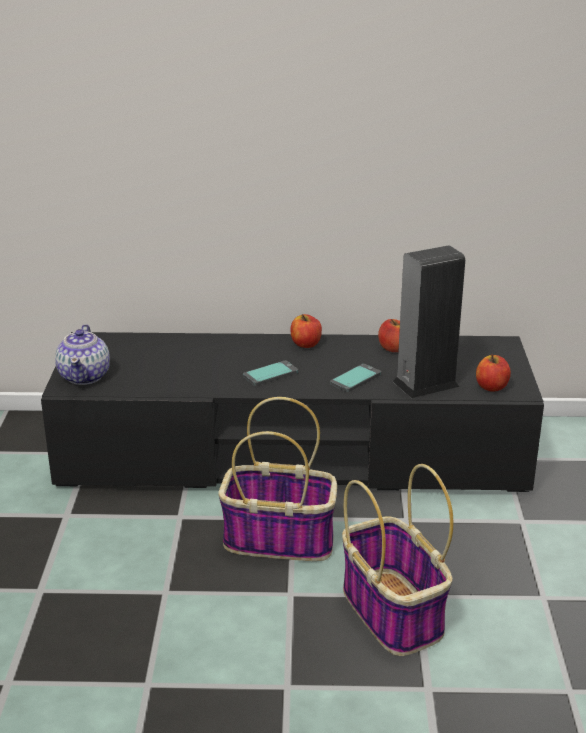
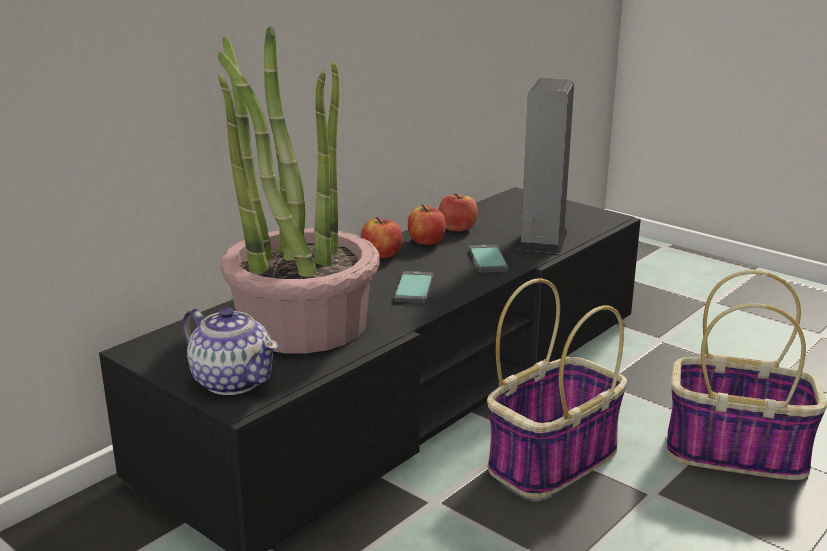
camera: 50 degrees left, 5 degrees down
apple [476,354,511,392] -> apple moved to [408,204,446,245]
none -> potted plant [218,26,379,353]

